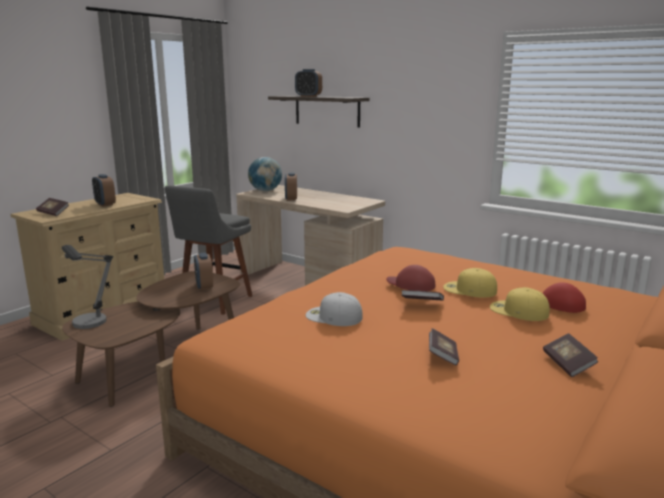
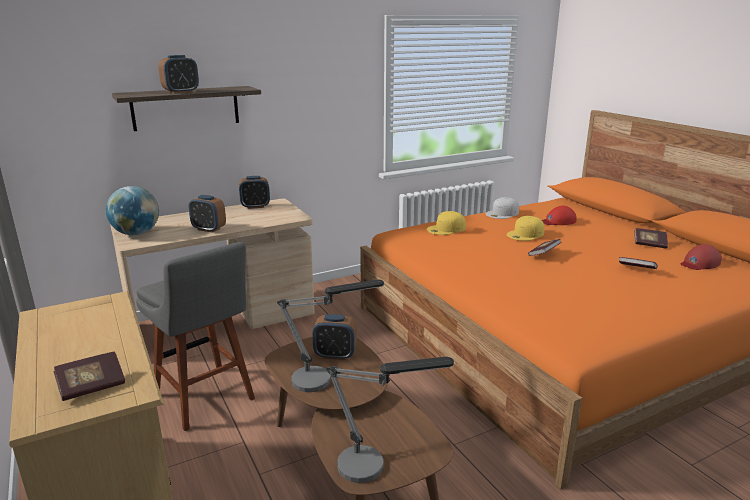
camera: 65 degrees left, 5 degrees up
alarm clock [92,174,116,207] -> alarm clock moved to [239,176,270,209]
white cap [306,292,363,326] -> white cap moved to [486,197,519,219]
red cap [387,265,435,291] -> red cap moved to [681,244,722,270]
yellow cap [490,287,550,321] -> yellow cap moved to [427,211,466,235]
none -> table lamp [277,280,384,392]

